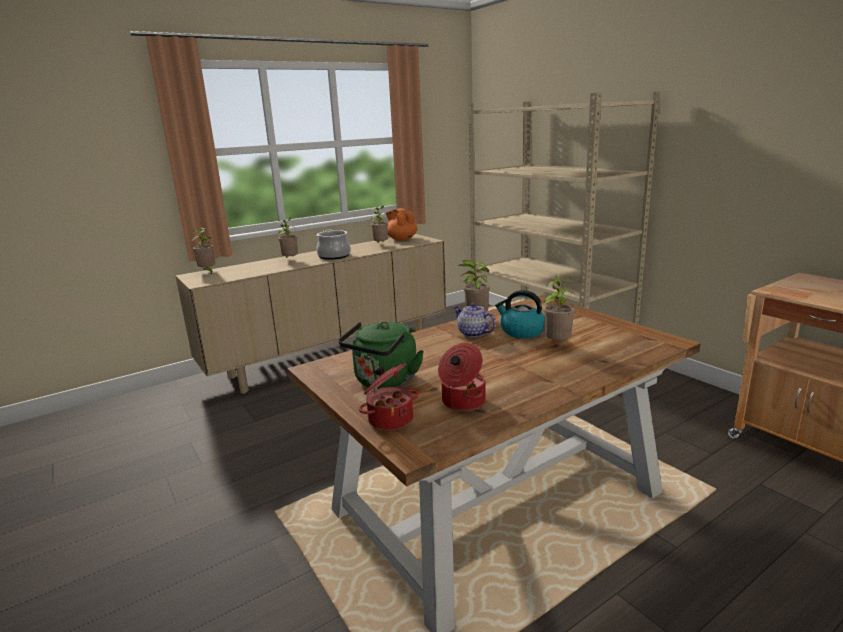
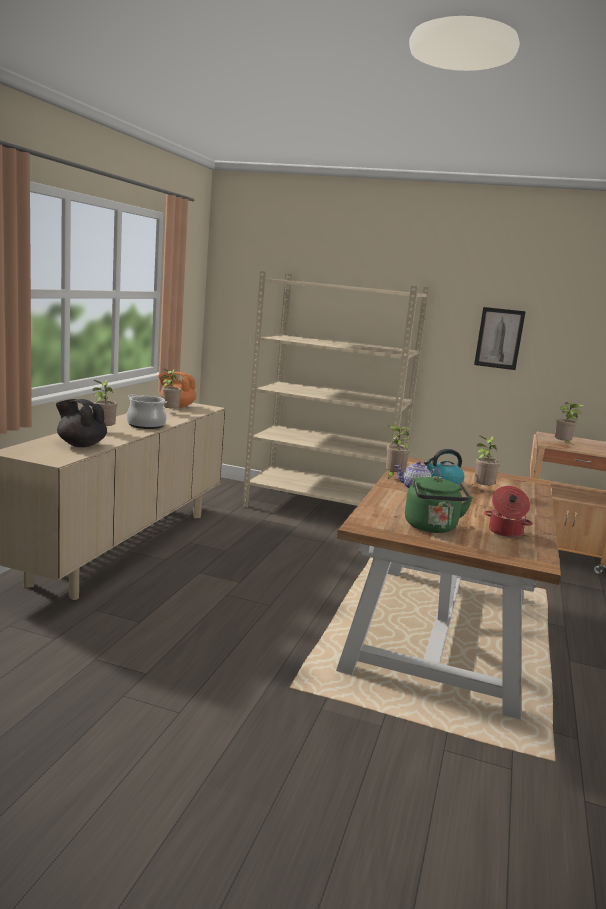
camera: 40 degrees left, 5 degrees down
potted plant [192,228,215,274] -> potted plant moved to [555,402,585,444]
cooking pot [359,363,419,430] -> none
none -> black teapot [56,399,107,447]
none -> picture [474,307,526,370]

